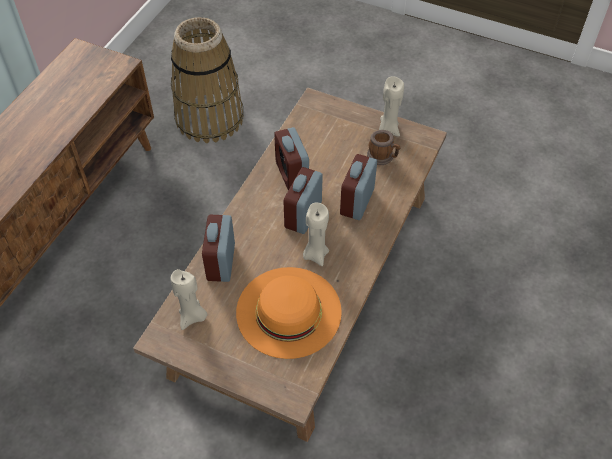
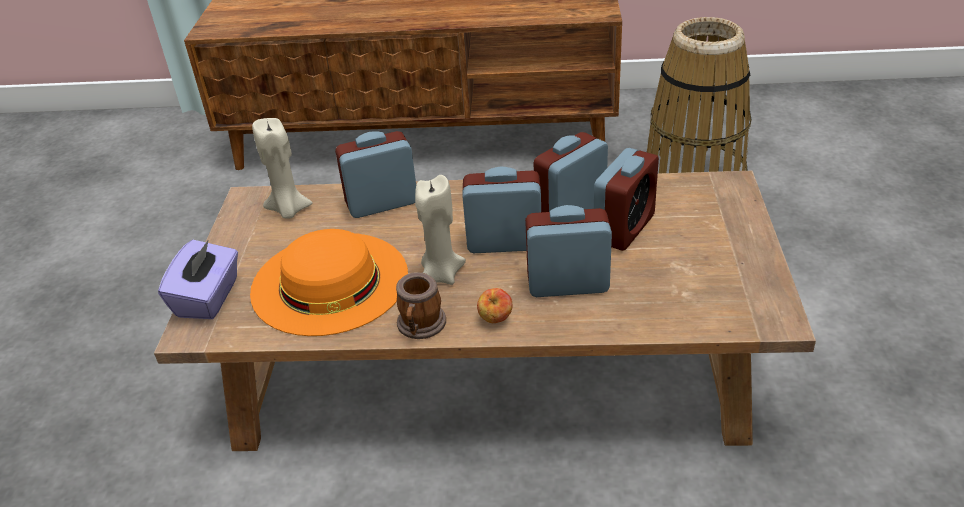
camera: 70 degrees right, 15 degrees down
mug [367,130,401,165] -> mug moved to [396,272,446,339]
beige candle [379,76,404,136] -> none
none -> purple tissue box [158,239,238,319]
none -> apple [477,288,513,323]
none -> alarm clock [594,148,659,251]

